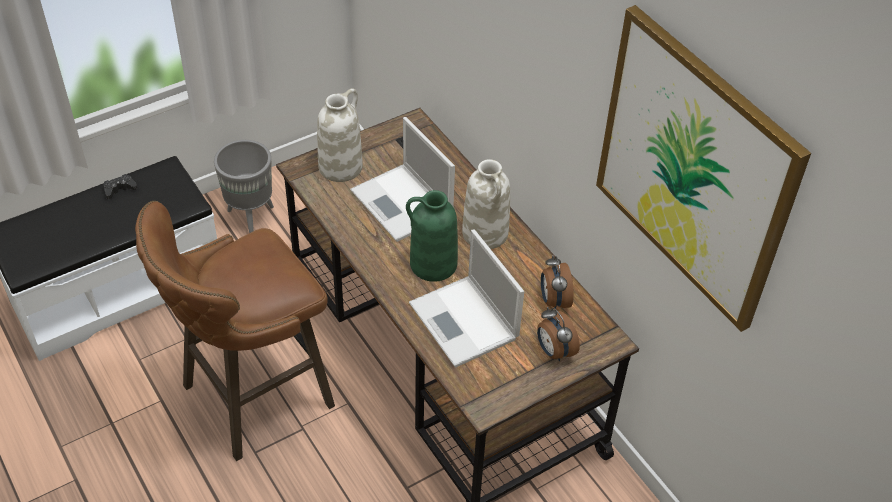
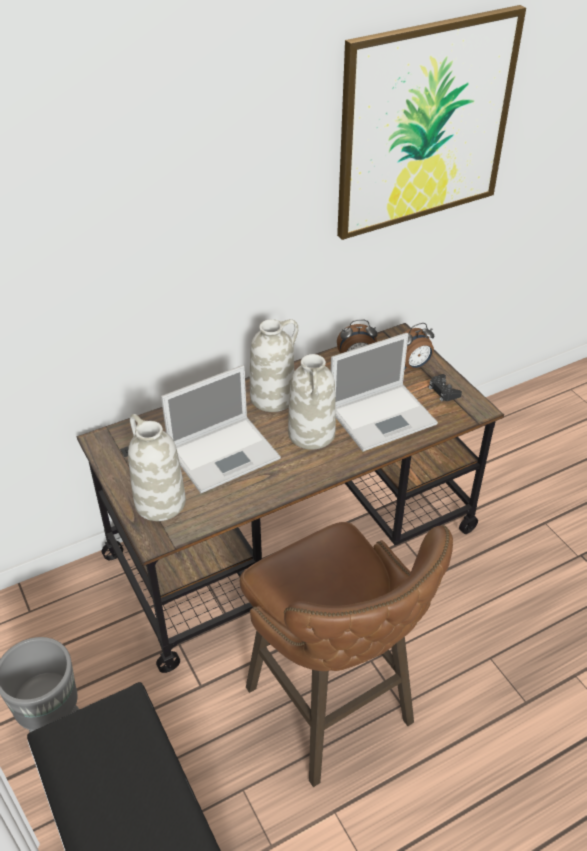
camera: 85 degrees left, 5 degrees down
black game controller [103,174,137,199] -> black game controller moved to [429,374,462,401]
green vase [406,190,458,282] -> white vase [288,354,336,450]

